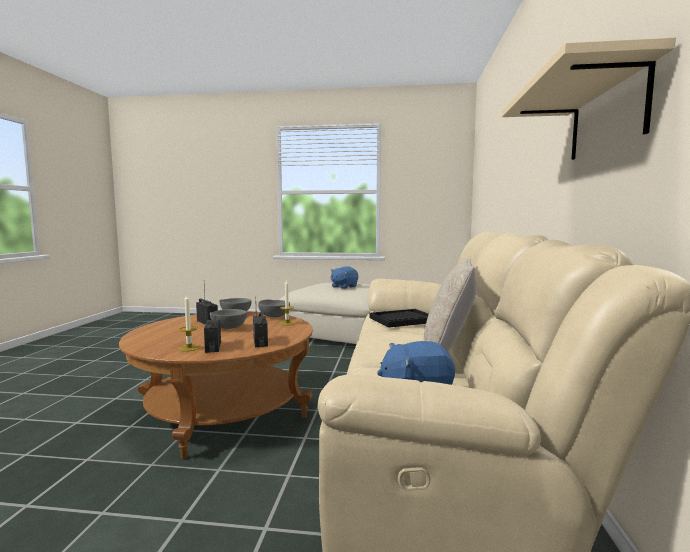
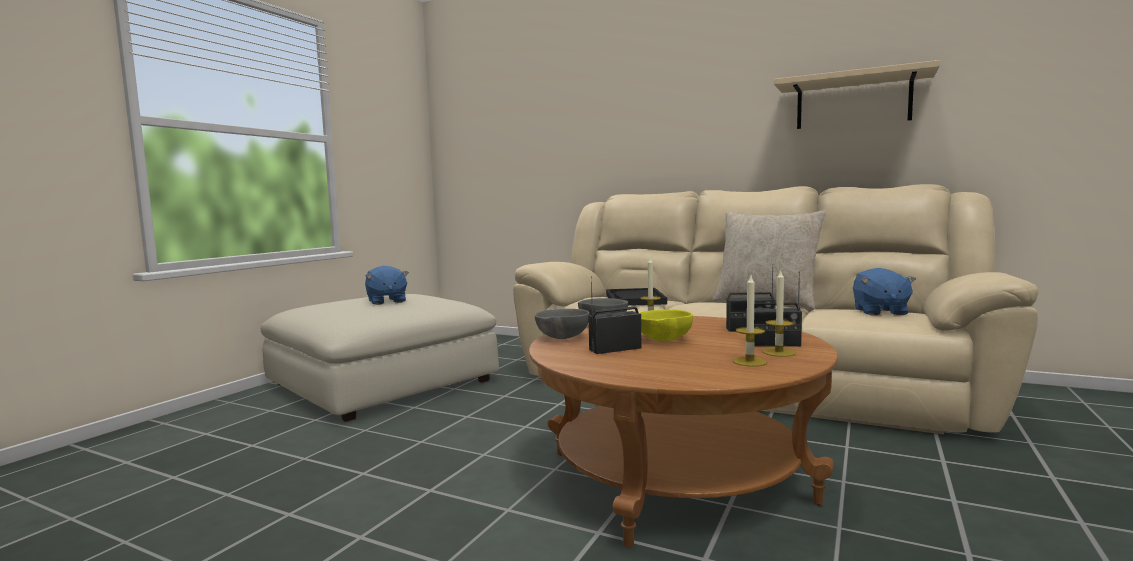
camera: 70 degrees left, 0 degrees up
grey bowl [210,309,247,329] -> yellow bowl [639,309,693,341]
none -> candle [733,276,767,367]

